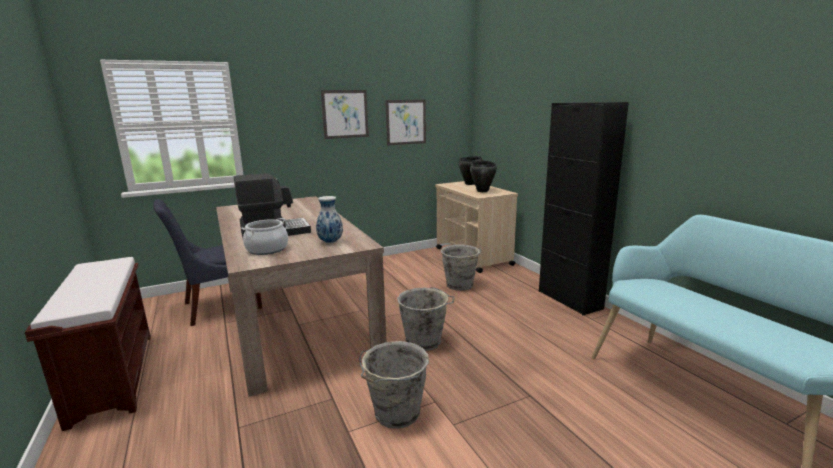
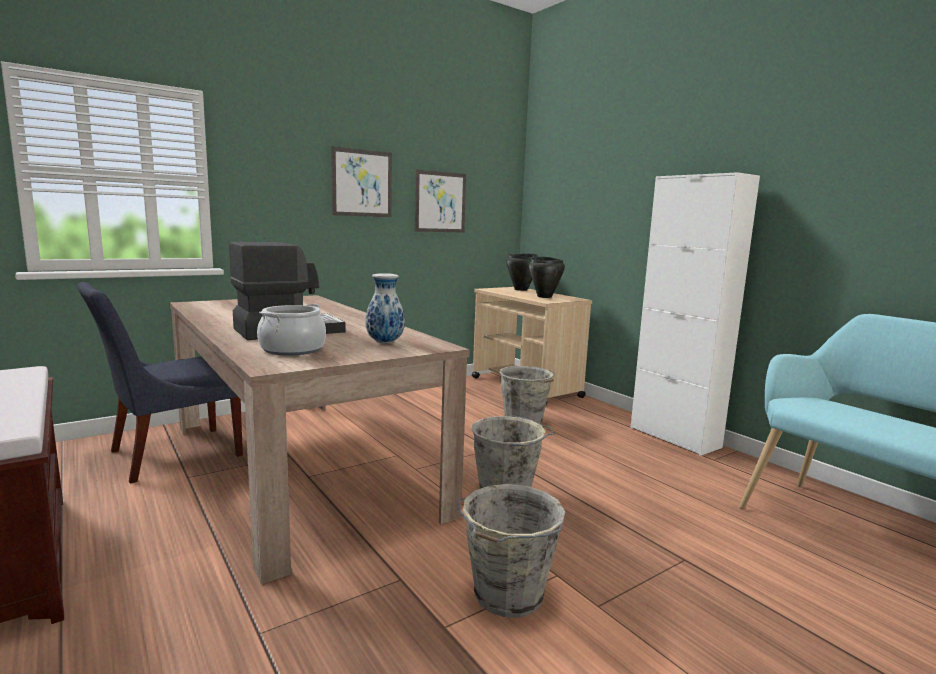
camera: 10 degrees left, 5 degrees down
black cabinet [539,102,629,315] -> white cabinet [631,172,760,456]

